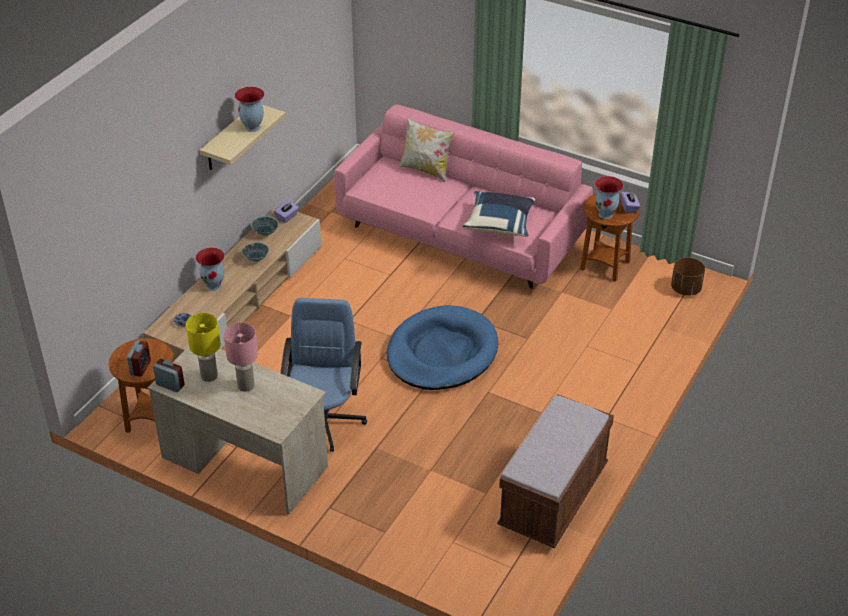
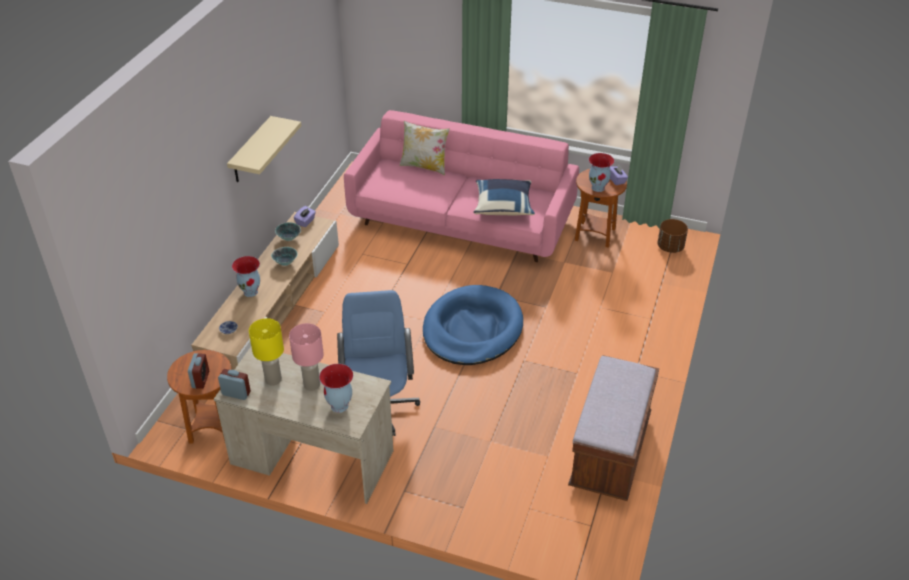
camera: 10 degrees left, 0 degrees up
vase [234,87,264,132] -> vase moved to [319,364,353,413]

